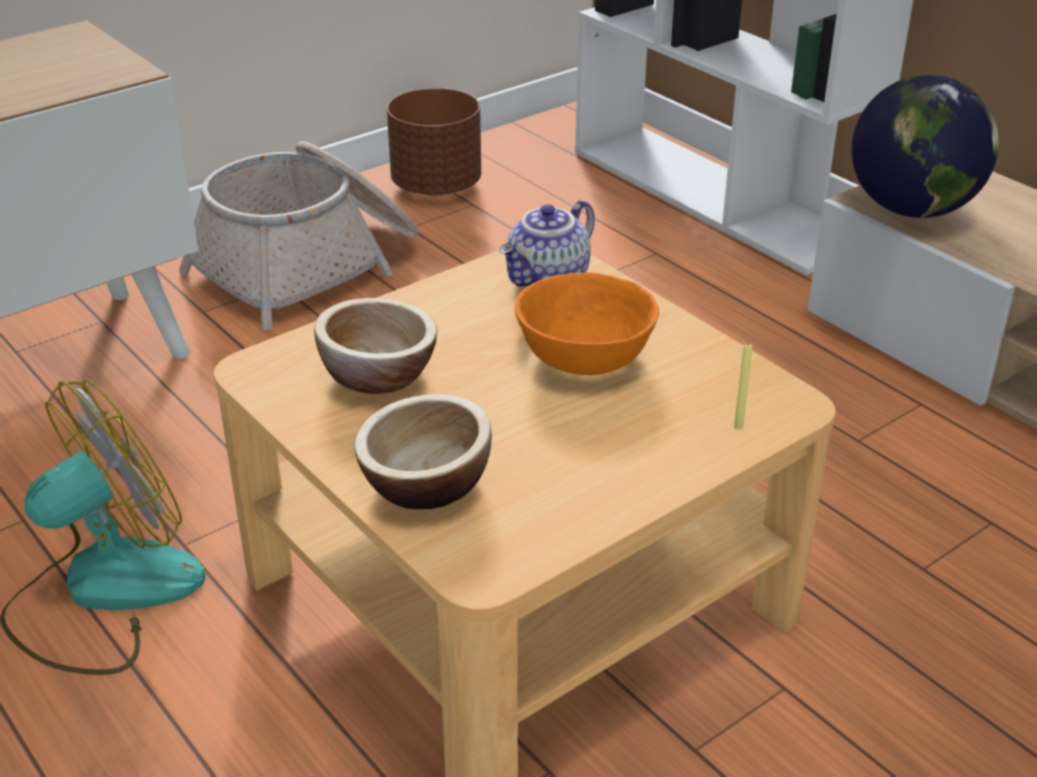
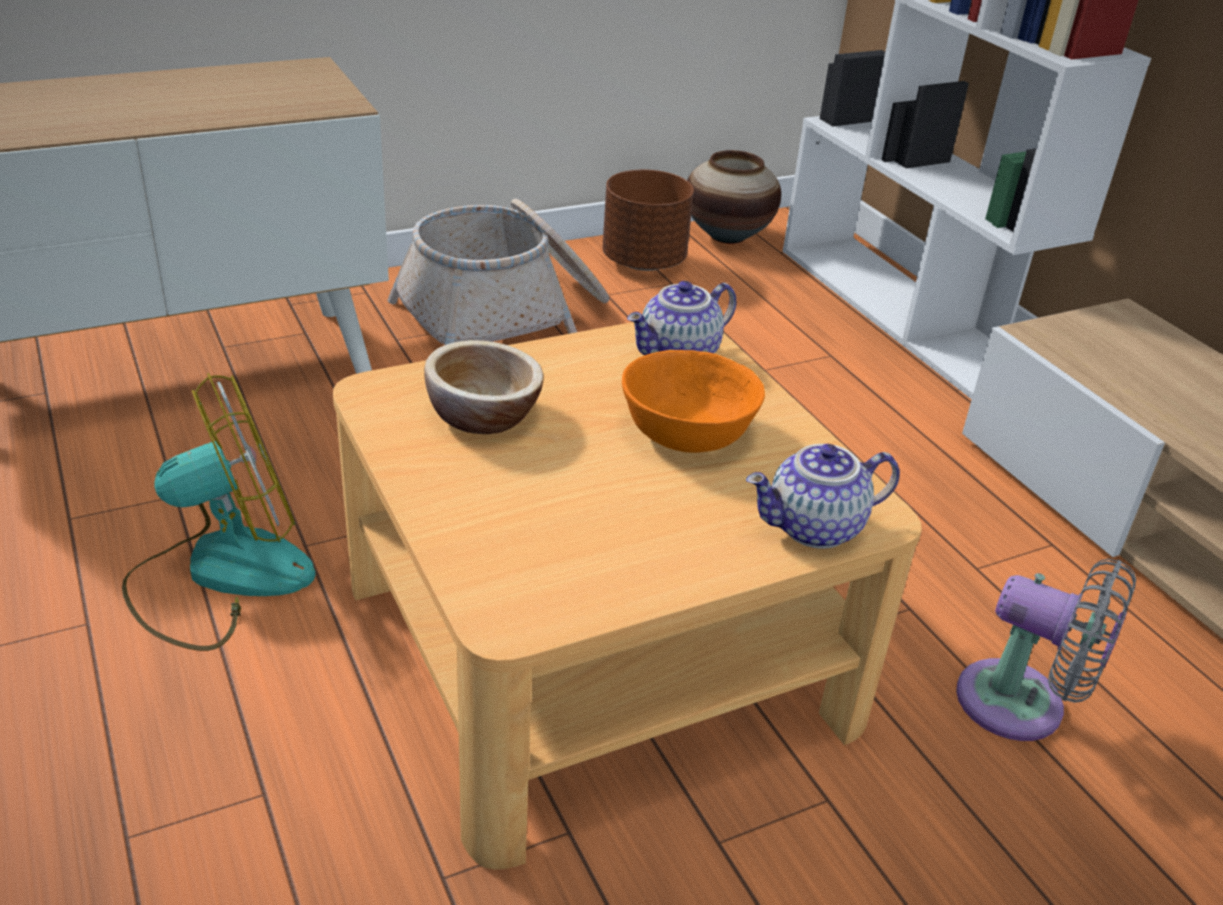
camera: 10 degrees right, 0 degrees up
bowl [354,394,492,509] -> none
yellow candle [734,343,752,430] -> teapot [746,444,900,549]
globe [852,75,999,218] -> none
none -> vase [687,150,781,244]
none -> grey fan [956,559,1136,741]

